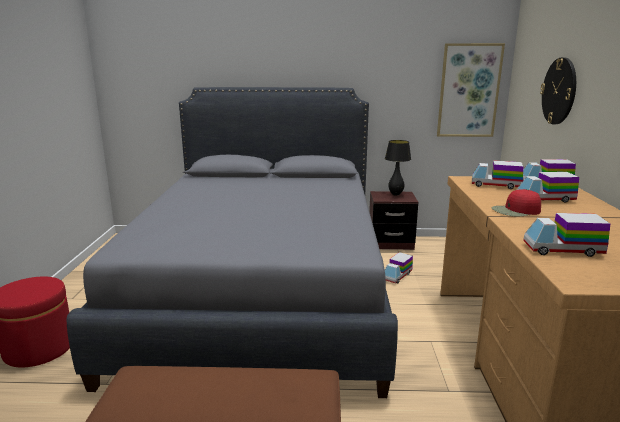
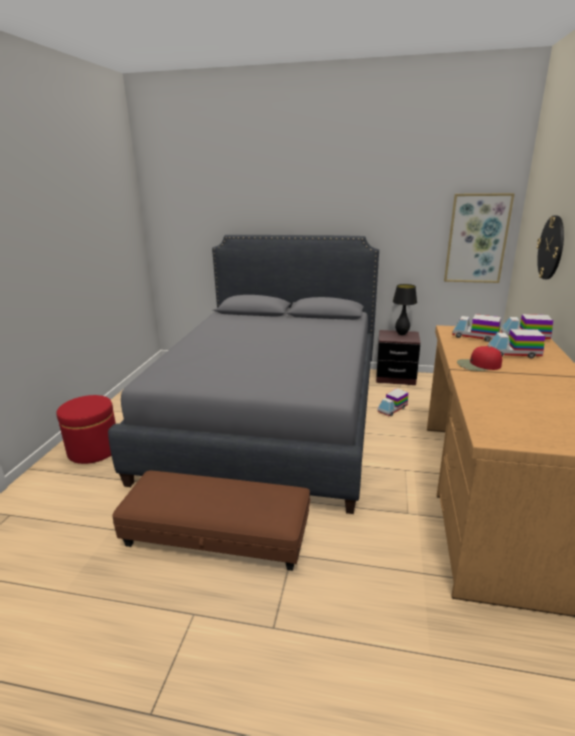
camera: 10 degrees right, 5 degrees up
toy truck [523,213,610,257] -> none

